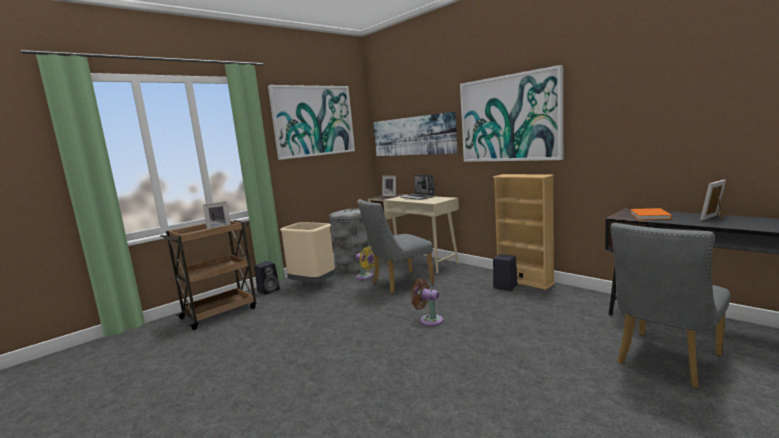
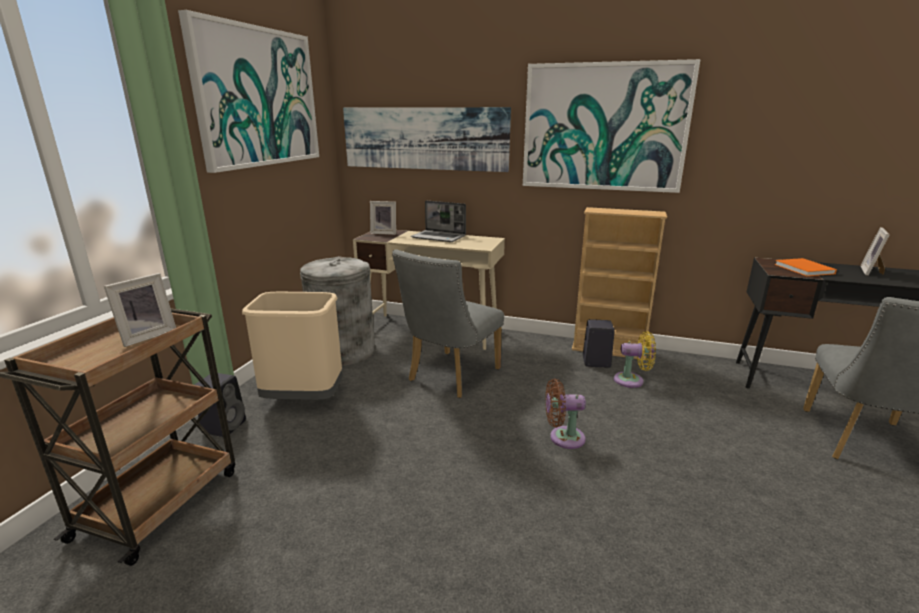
camera: 30 degrees left, 10 degrees up
yellow fan [356,247,375,280] -> yellow fan moved to [614,331,656,388]

